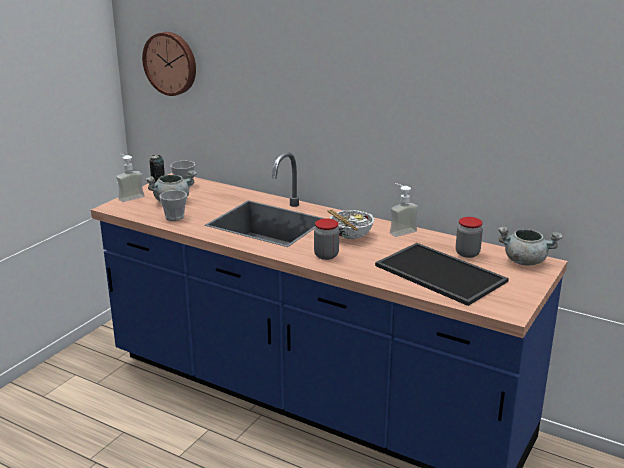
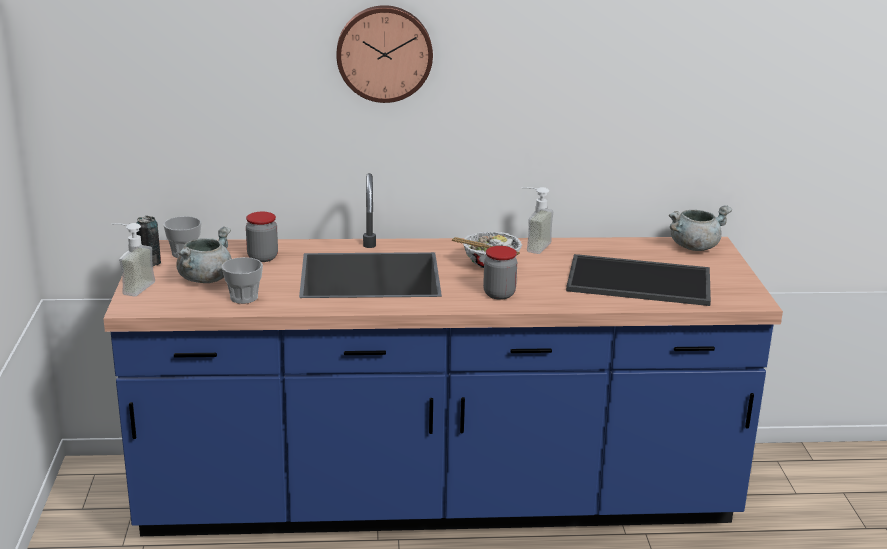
camera: 35 degrees left, 0 degrees up
wall clock [142,32,196,96] -> wall clock moved to [336,5,433,103]
jar [456,217,483,258] -> jar moved to [246,212,278,262]

